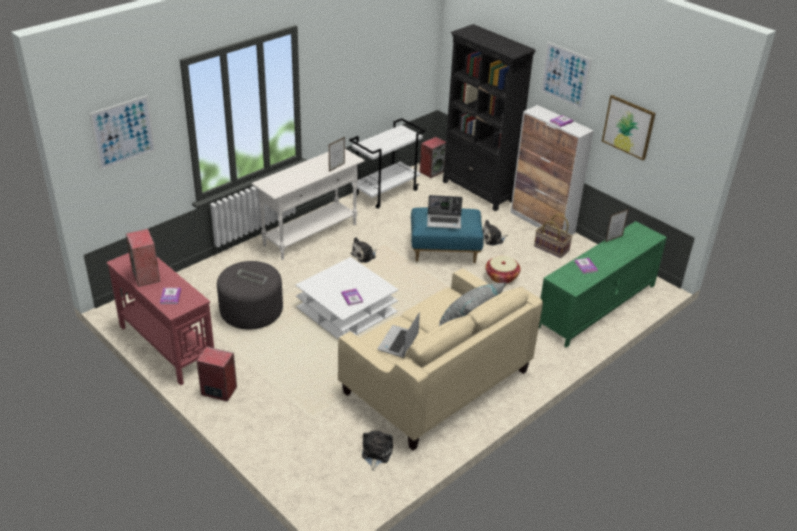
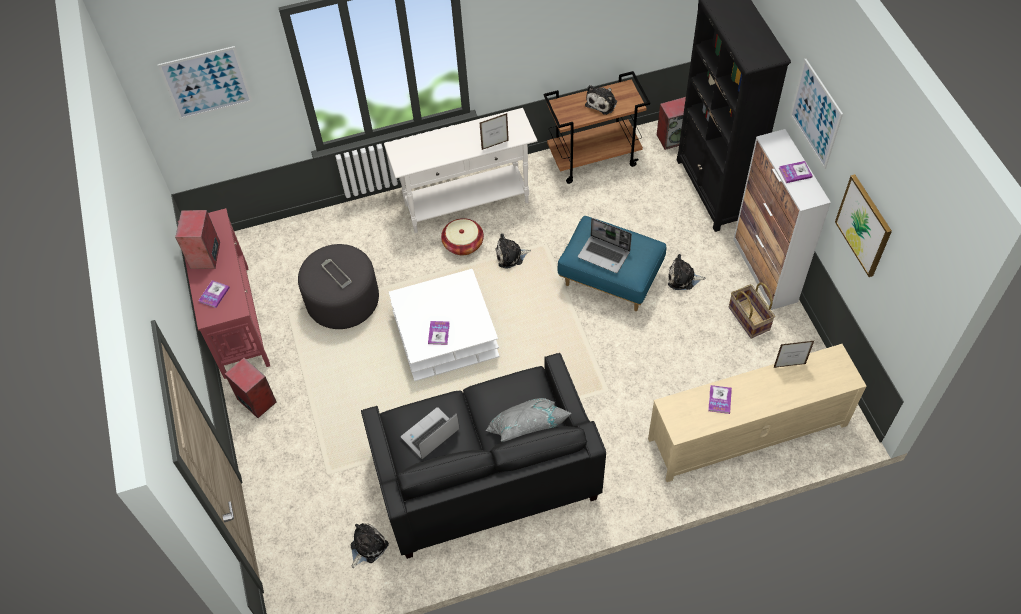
camera: 30 degrees right, 20 degrees up
beige sofa [338,268,543,450] -> black sofa [361,353,606,559]
white cart [349,118,426,209] -> brown cart [543,71,650,184]
basket [486,256,520,284] -> basket moved to [441,218,484,255]
green tv stand [539,221,667,348] -> beige tv stand [648,344,867,482]
none -> plush toy [585,85,617,115]

